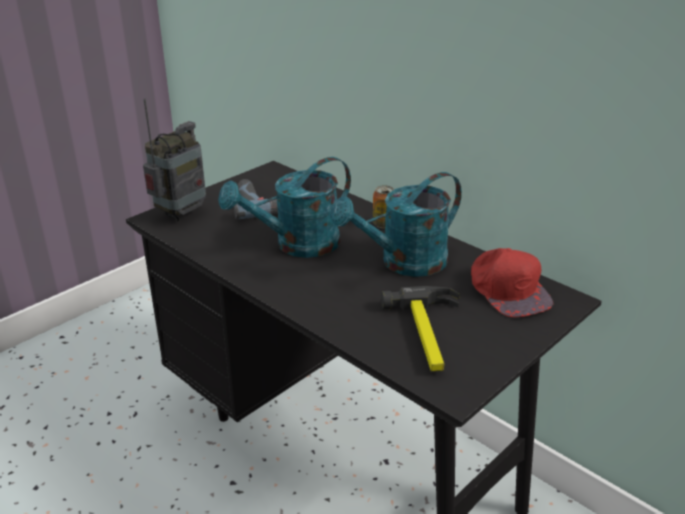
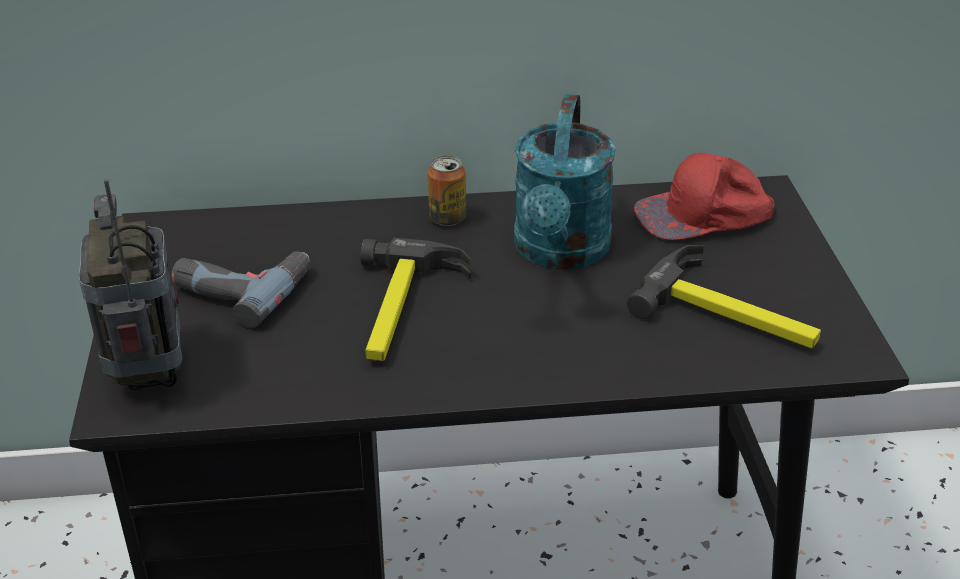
camera: 50 degrees left, 5 degrees up
turquoise watering can [218,157,351,258] -> hammer [360,238,471,361]
red cap [471,248,553,317] -> red cap turned 150 degrees clockwise [634,153,774,240]

